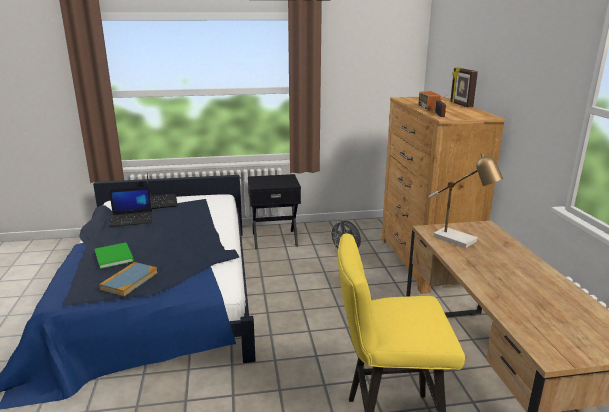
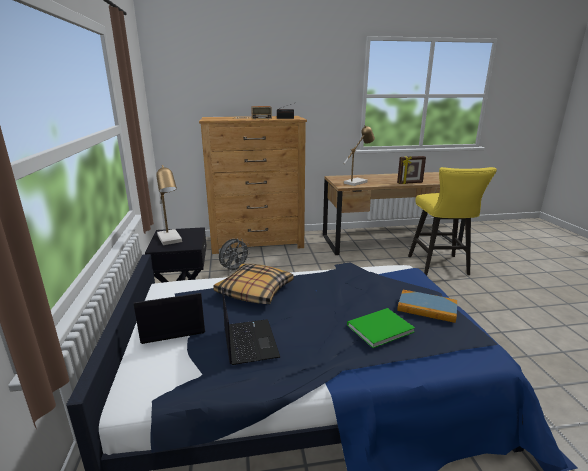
camera: 90 degrees left, 0 degrees up
picture frame [450,67,478,107] -> picture frame moved to [397,156,426,184]
none -> table lamp [156,165,182,245]
none -> pillow [213,264,294,304]

